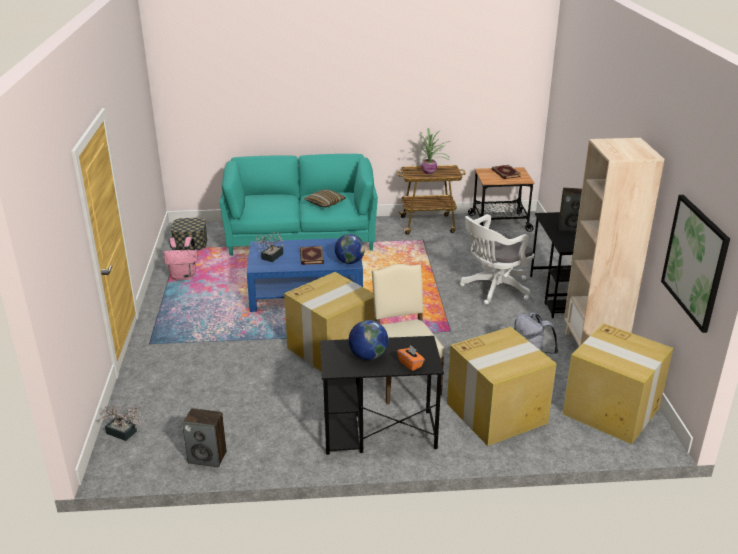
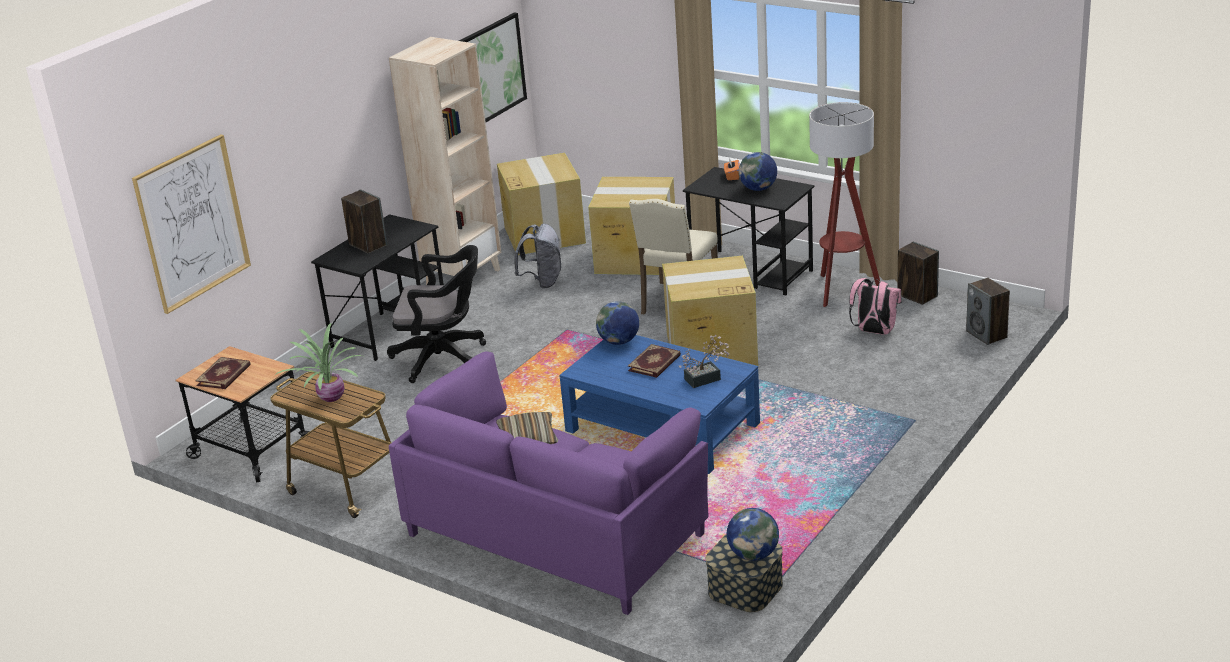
camera: 140 degrees left, 0 degrees up
potted plant [98,404,141,441] -> speaker [966,278,1010,345]
pink backpack [163,237,198,280] -> pink backpack moved to [849,278,902,335]
turquoise sofa [219,154,378,255] -> purple sofa [389,352,709,615]
white office chair [460,214,534,305] -> black office chair [387,245,486,383]
none -> picture [132,134,251,314]
none -> globe [727,508,779,561]
none -> floor lamp [809,102,880,307]

